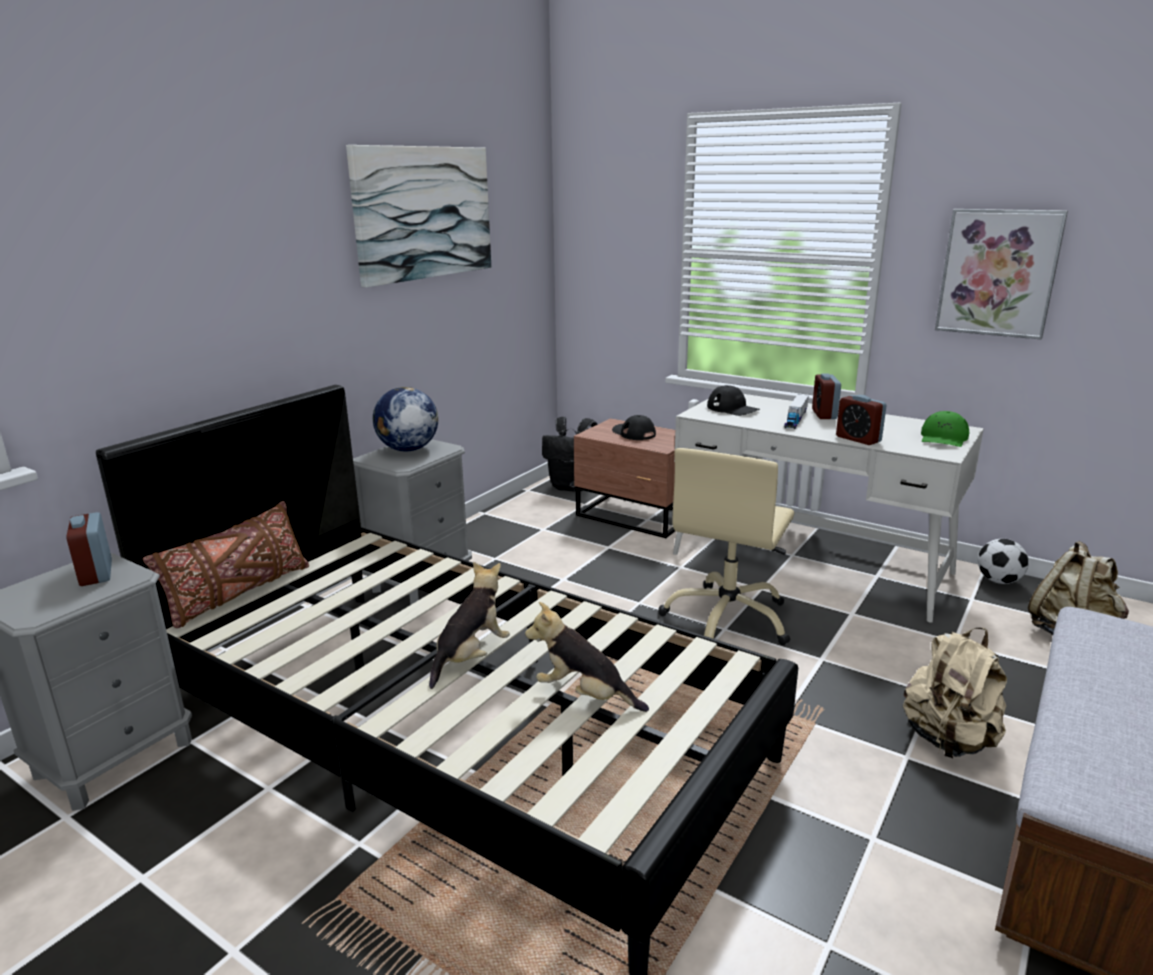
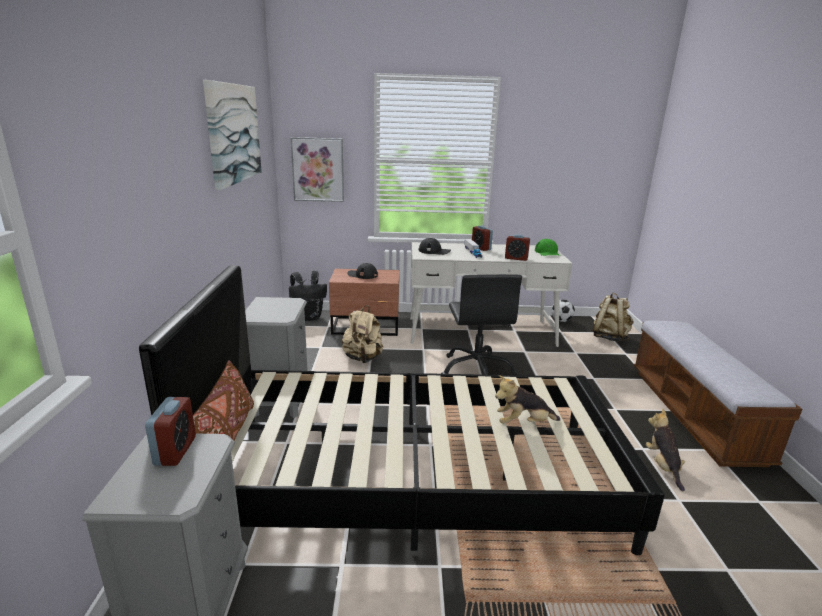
camera: 35 degrees left, 0 degrees up
alarm clock [66,512,112,586] -> alarm clock turned 120 degrees counterclockwise [145,397,196,466]
globe [373,387,438,451] -> none
plush toy [429,562,510,689] -> plush toy moved to [646,409,685,491]
beige office chair [658,448,794,646] -> black office chair [441,274,522,375]
beige backpack [903,628,1007,758] -> beige backpack moved to [342,305,383,363]
picture [935,209,1068,339] -> picture moved to [290,137,344,202]

